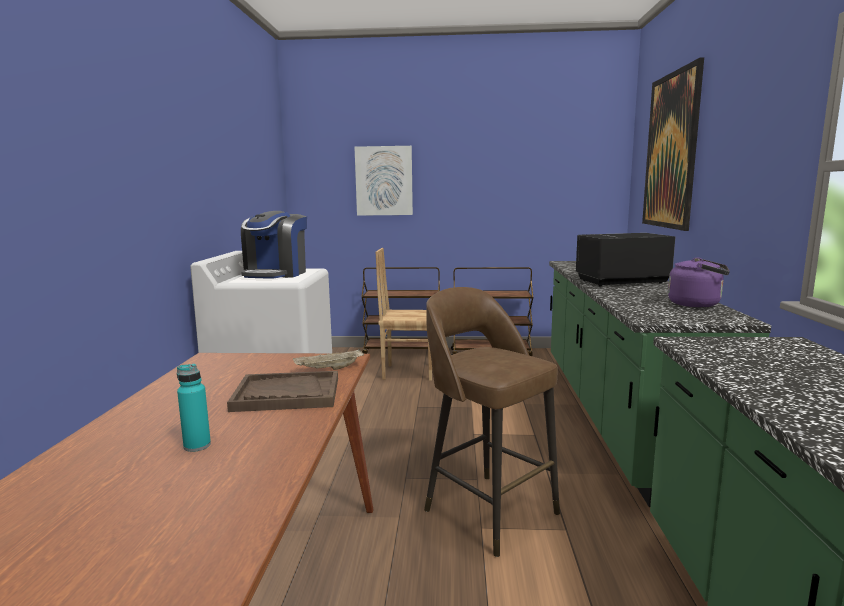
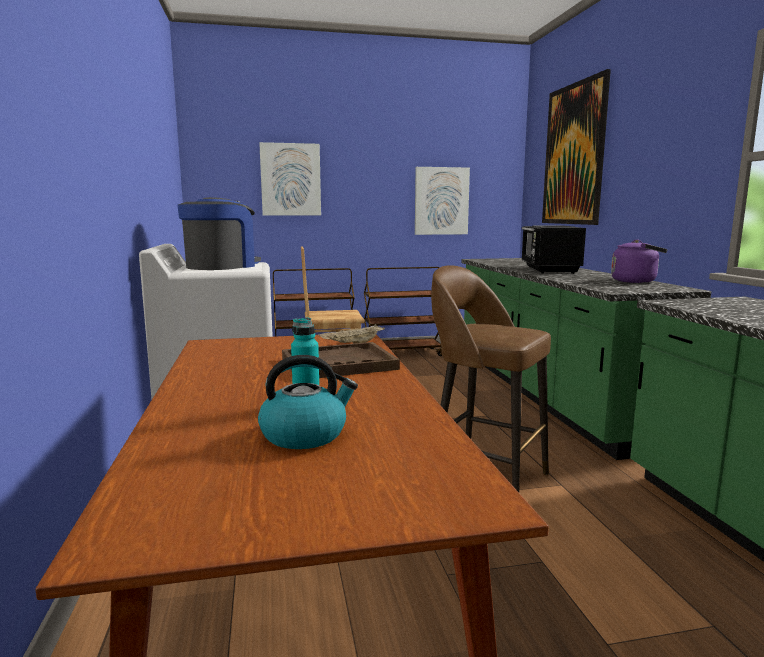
camera: 15 degrees left, 0 degrees up
coffee machine [241,211,307,279] -> coffee machine turned 150 degrees counterclockwise [178,197,261,270]
black microwave [576,233,675,286] -> black microwave turned 60 degrees counterclockwise [521,226,586,274]
none -> kettle [258,355,358,449]
none -> picture [415,167,470,235]

